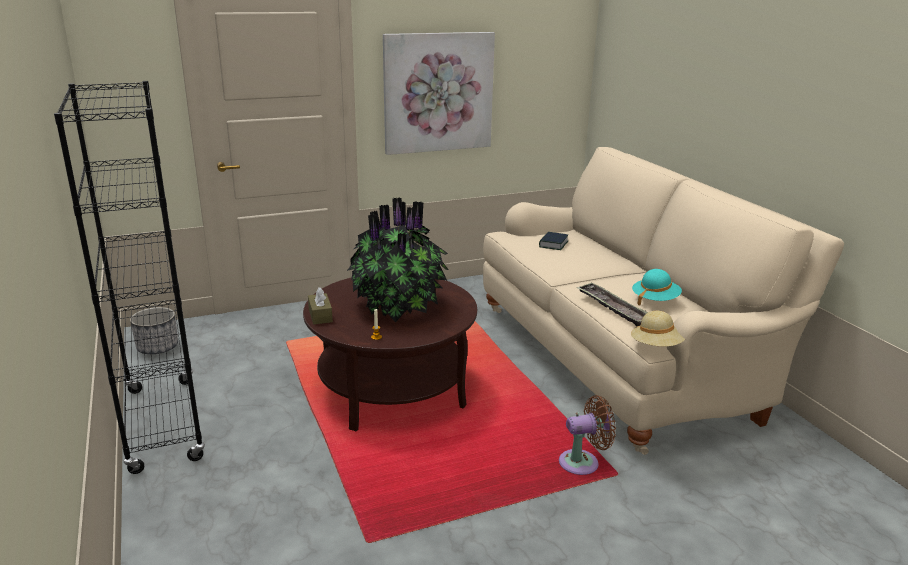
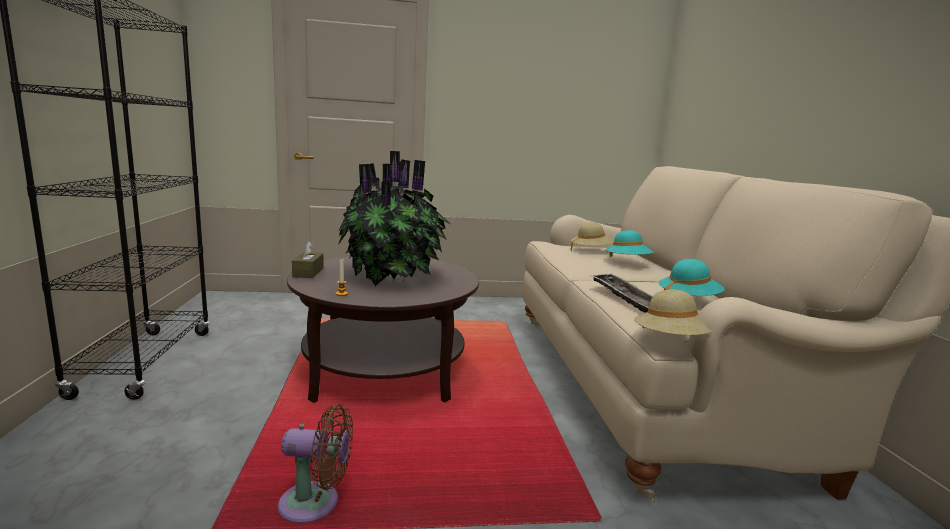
camera: 15 degrees right, 10 degrees down
planter [130,307,178,354] -> none
picture [383,32,495,155] -> none
book [539,232,568,250] -> beige hat [571,222,614,250]
brown fan [559,395,616,475] -> brown fan moved to [278,404,353,523]
none -> turquoise hat [605,230,653,257]

